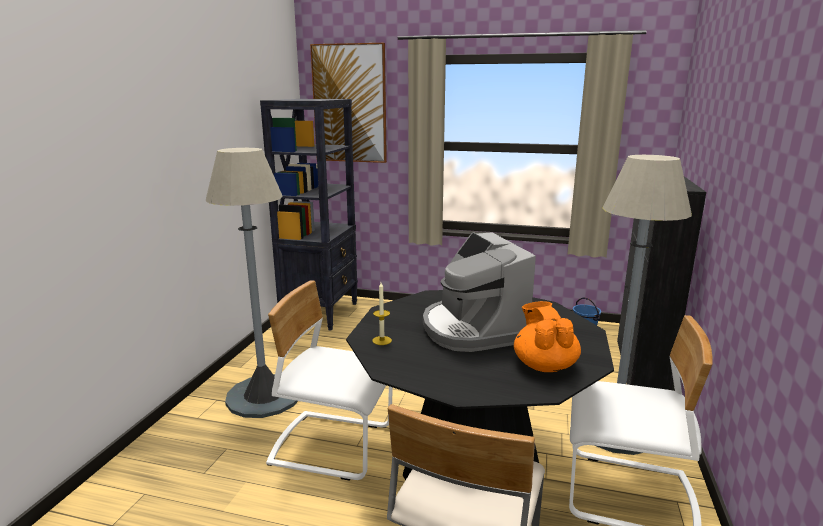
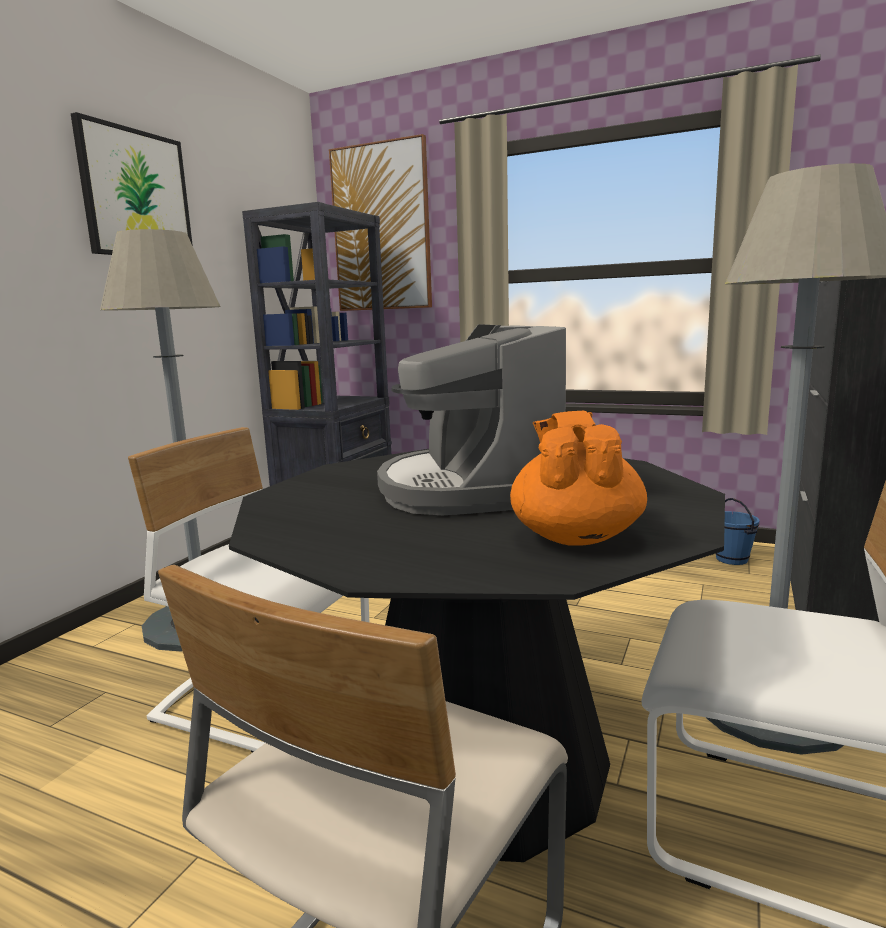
camera: 10 degrees right, 5 degrees down
candle [372,283,392,345] -> none
none -> picture [71,112,193,255]

